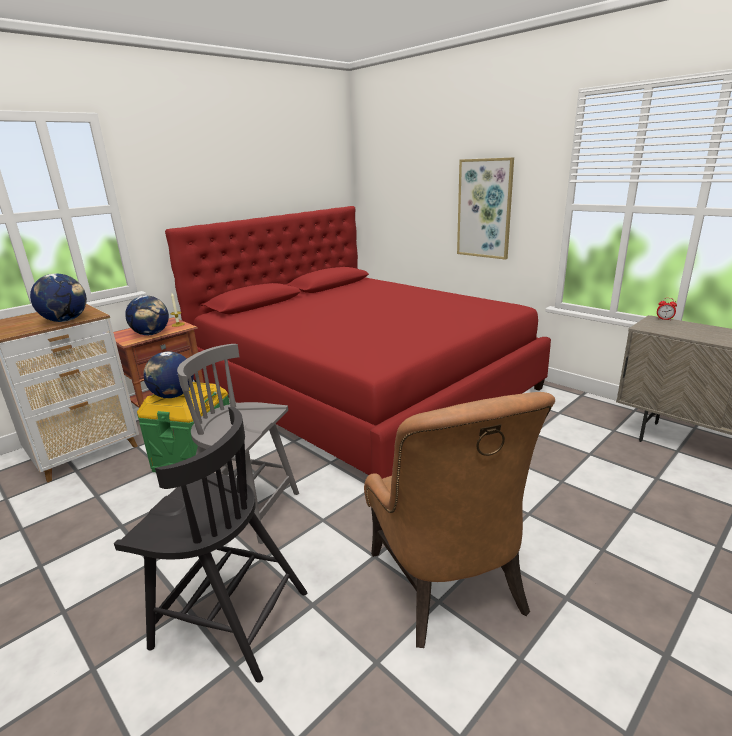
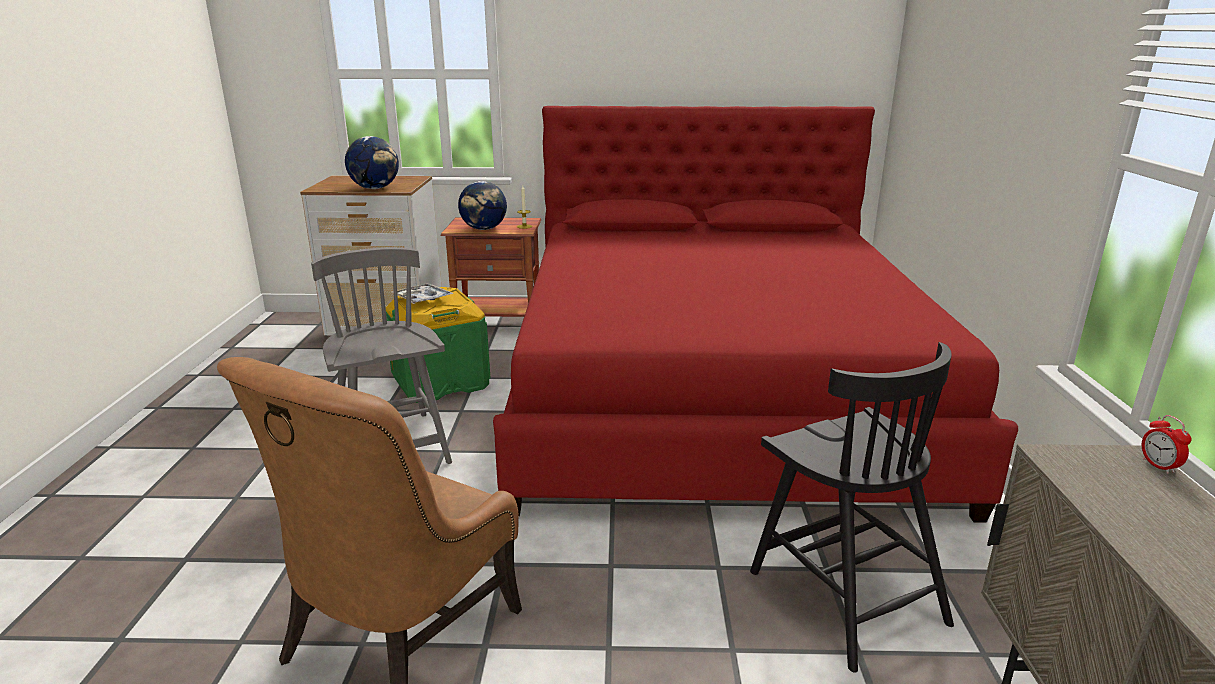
camera: 45 degrees right, 0 degrees up
black chair [114,407,307,683] -> black chair moved to [750,342,954,673]
globe [143,351,194,398] -> tray [391,283,454,304]
picture [457,157,514,260] -> none

